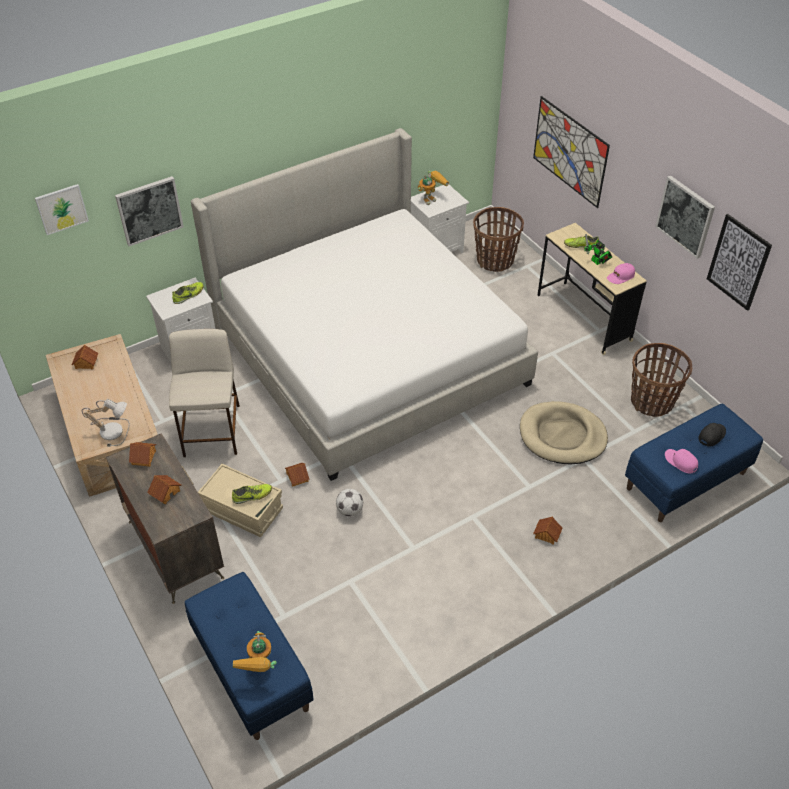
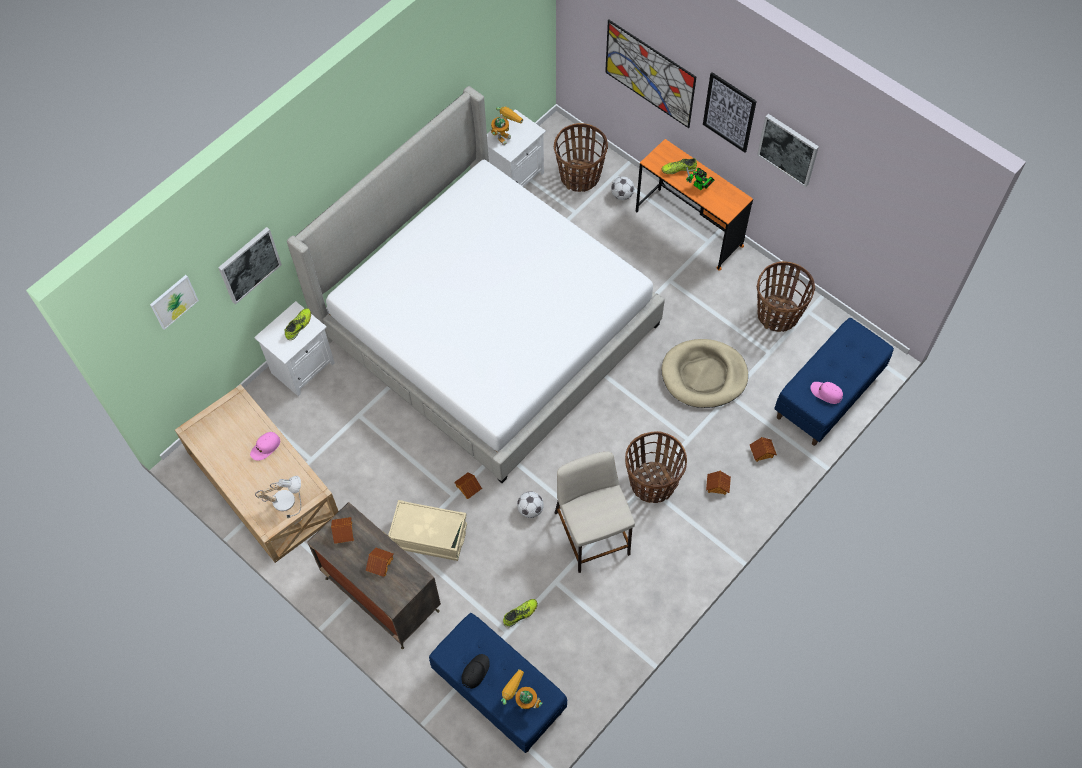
camera: 15 degrees left, 15 degrees up
toy house [72,345,98,369] -> toy house moved to [750,437,777,462]
beige stool [169,329,240,457] -> beige stool moved to [555,452,635,573]
shoe [232,484,272,504] -> shoe moved to [503,599,538,627]
toy robot [233,631,277,672] -> toy robot turned 135 degrees clockwise [501,669,542,709]
beige desk [538,223,647,355] -> orange desk [636,139,753,271]
pink cap [607,263,635,284] -> pink cap moved to [250,432,280,461]
black cap [698,423,726,446] -> black cap moved to [461,654,490,689]
picture [707,214,772,311] -> picture moved to [703,72,757,153]
none -> football [611,177,635,200]
none -> basket [625,431,687,503]

